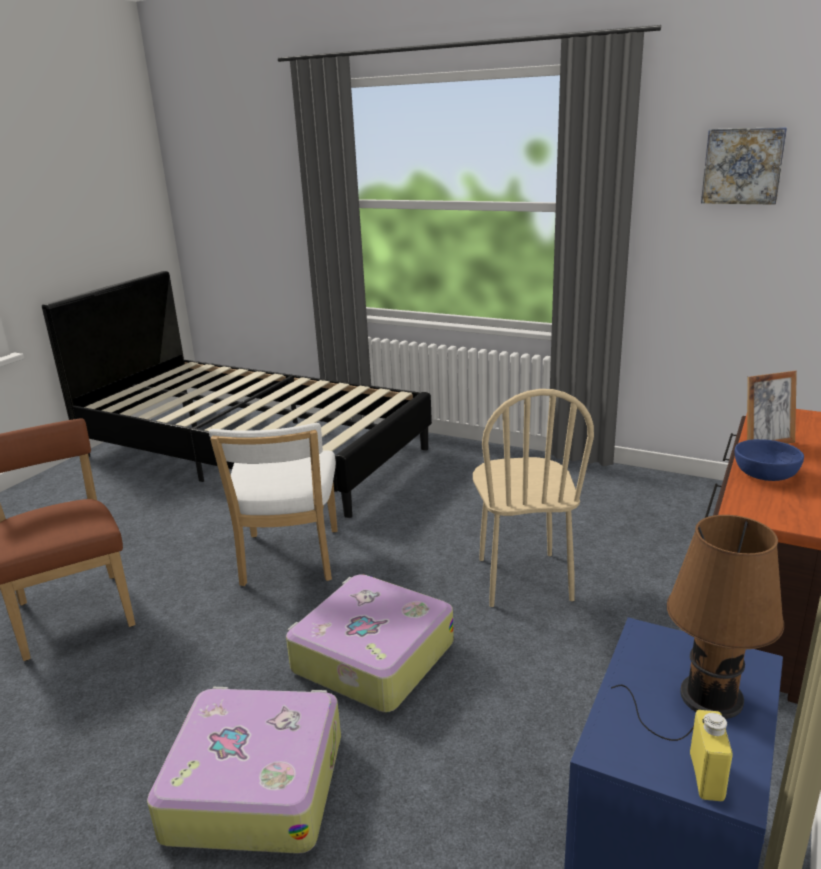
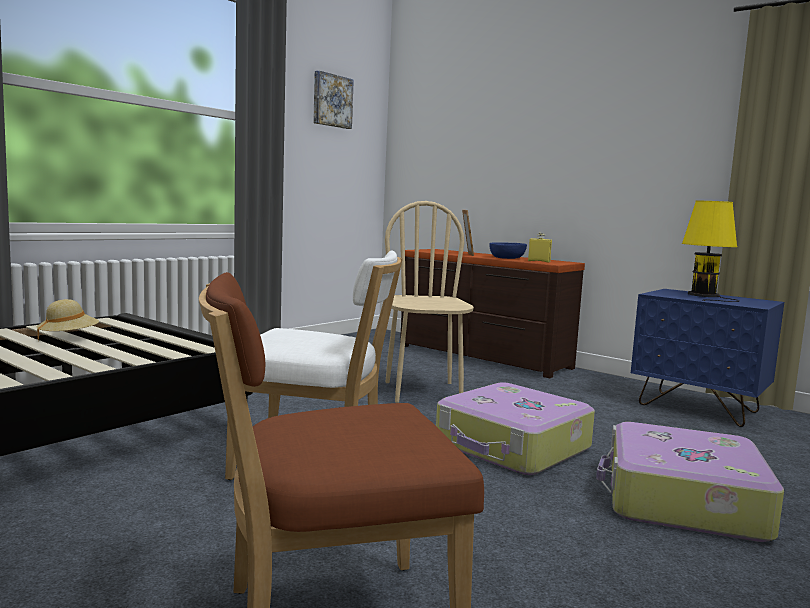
camera: 80 degrees left, 15 degrees down
beige chair [473,389,594,607] -> beige chair turned 105 degrees counterclockwise [385,201,474,403]
brown table lamp [611,515,784,741] -> yellow table lamp [681,201,740,302]
yellow bottle [690,710,733,801] -> yellow bottle moved to [528,233,552,263]
none -> beige hat [37,299,99,341]

